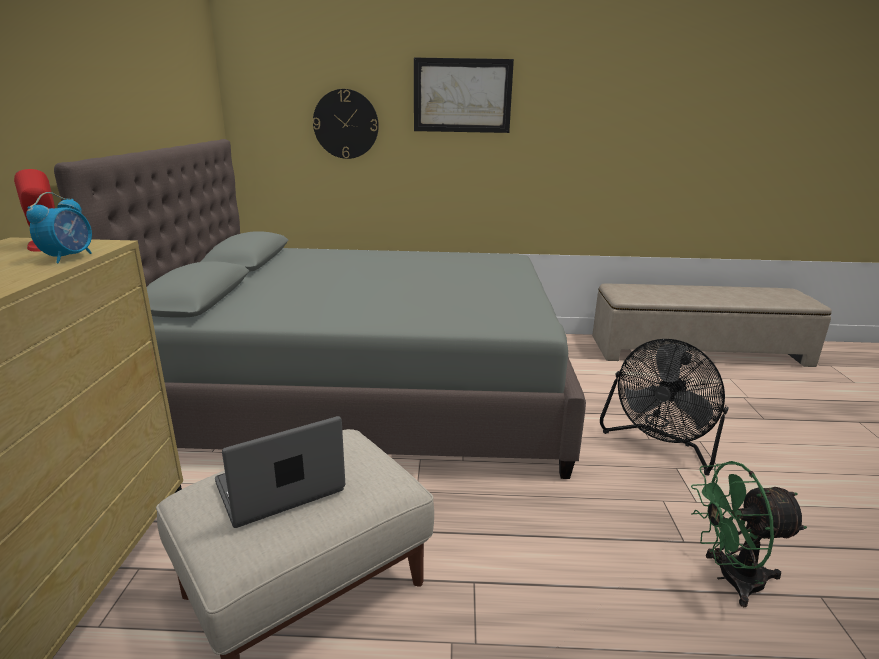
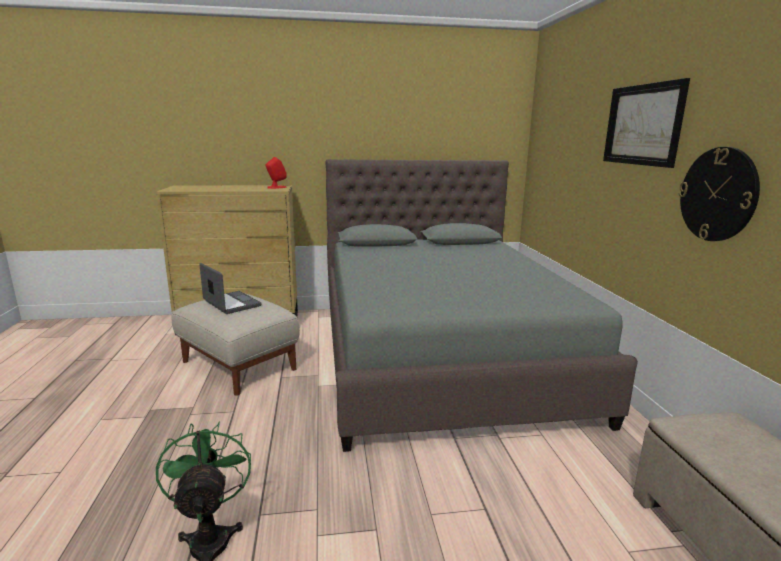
camera: 80 degrees right, 5 degrees down
alarm clock [26,192,92,263] -> none
wall clock [313,89,379,159] -> wall clock moved to [679,147,760,241]
black fan [600,339,729,475] -> none

